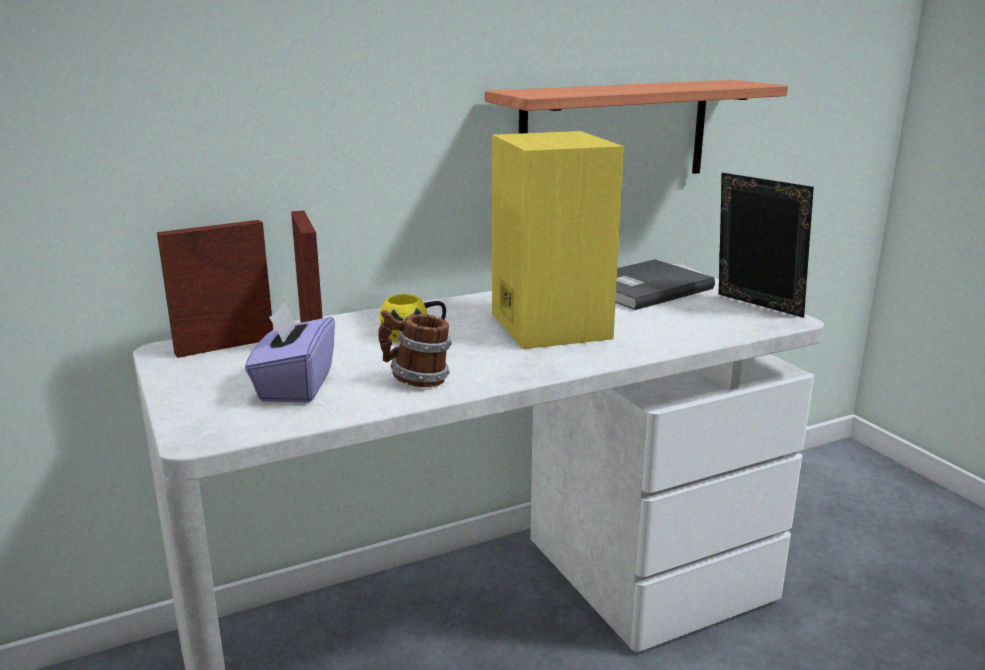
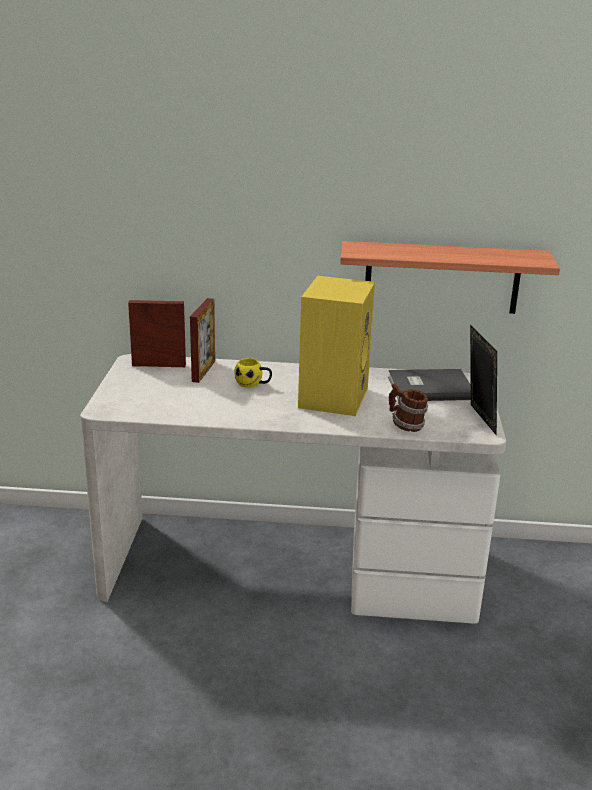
camera: 30 degrees right, 5 degrees up
purple tissue box [245,301,335,402] -> none
mug [378,310,452,387] -> mug moved to [389,384,428,432]

